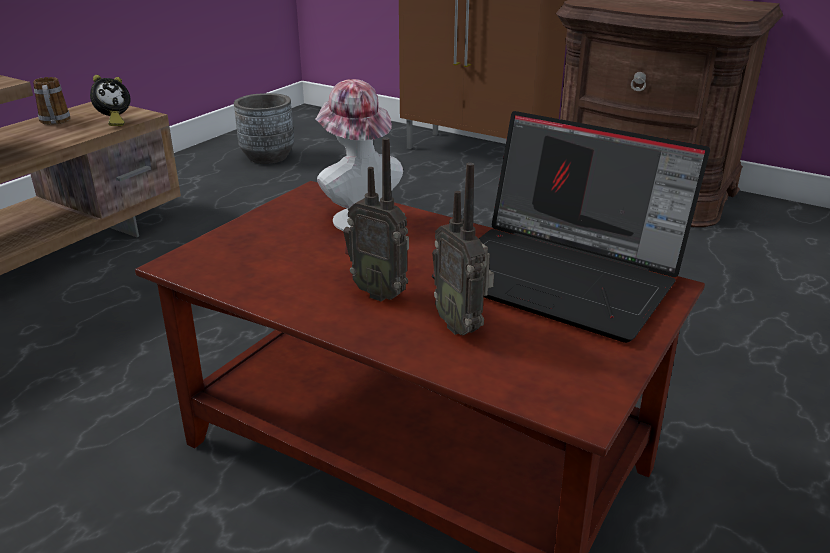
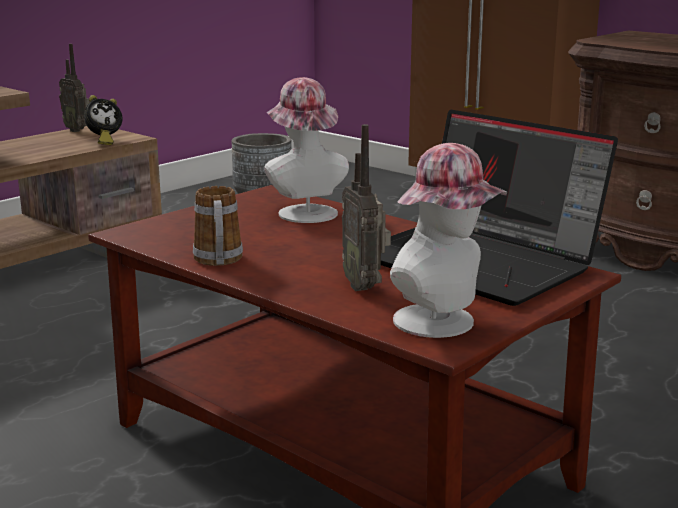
camera: 10 degrees right, 10 degrees down
mug [33,77,70,125] -> mug moved to [193,186,243,266]
radio [343,137,409,302] -> radio moved to [59,44,90,132]
none -> hat [390,143,507,338]

